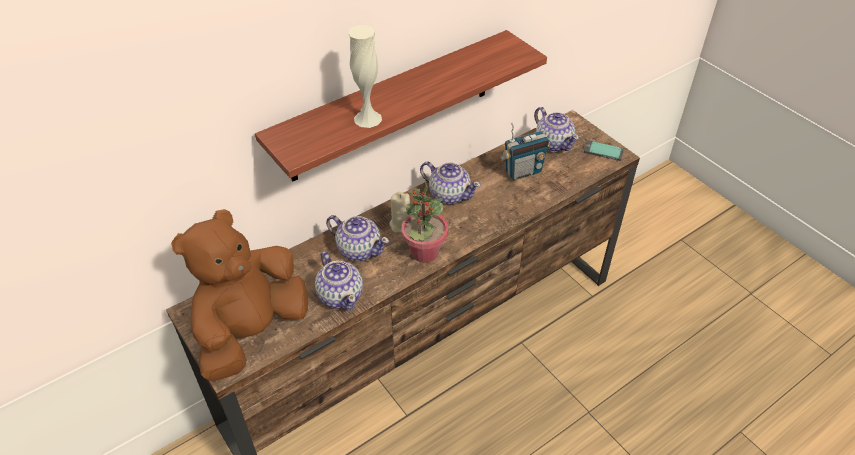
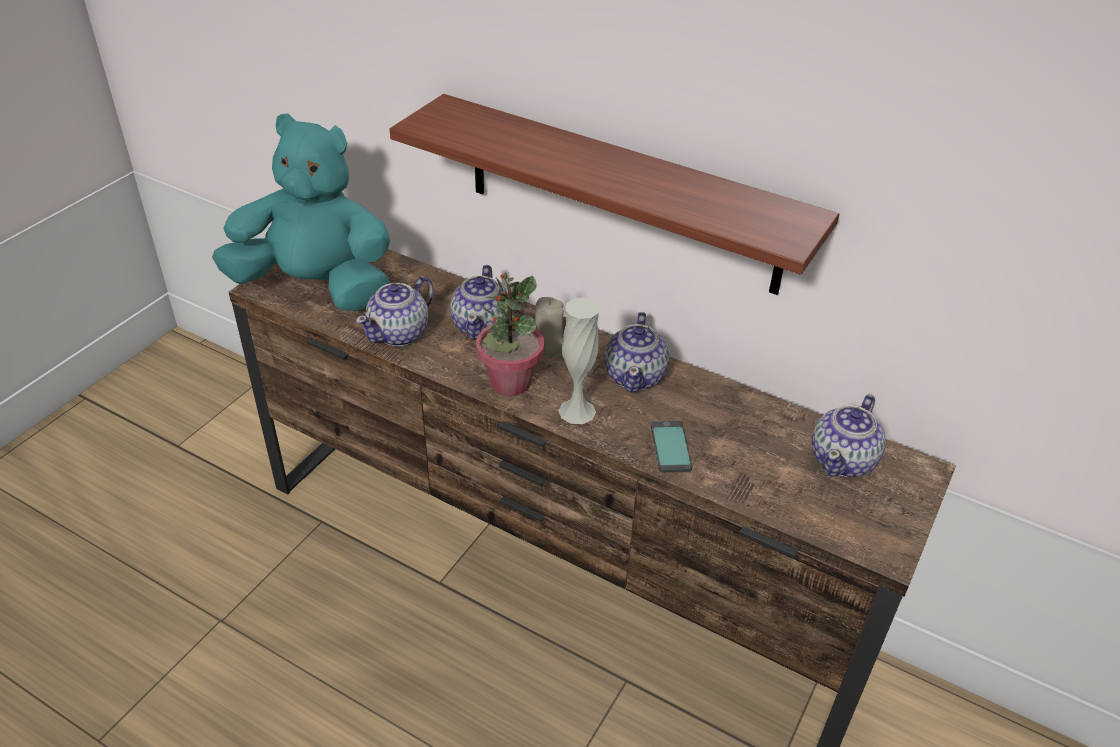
camera: 65 degrees right, 5 degrees down
brown plush toy [171,209,308,382] -> turquoise plush toy [212,113,391,311]
white vase [348,25,382,128] -> white vase moved to [558,297,600,424]
radio [500,122,550,180] -> none
phone [584,140,625,161] -> phone moved to [651,421,692,473]

